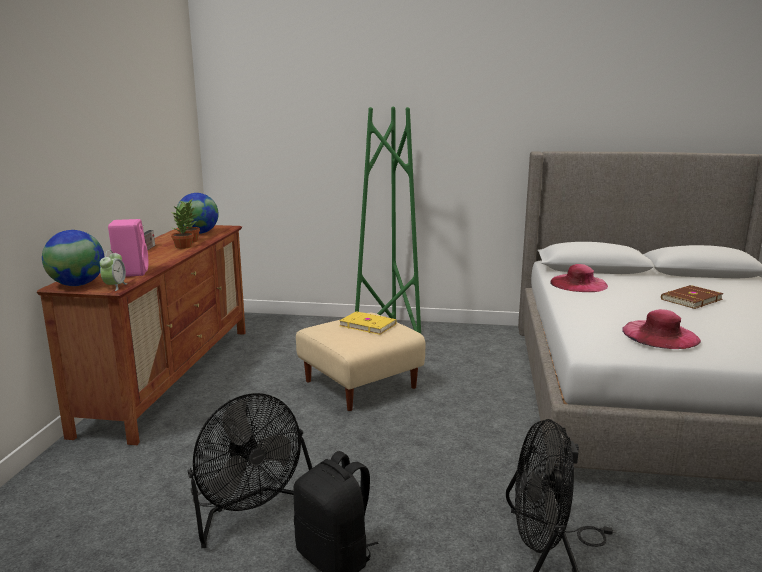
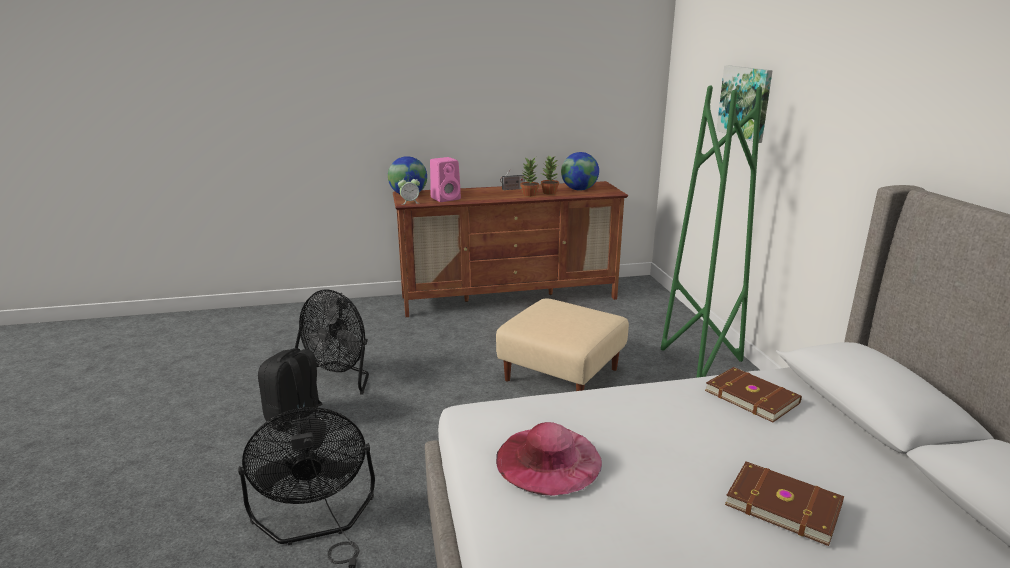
camera: 70 degrees right, 5 degrees up
yellow book [339,311,397,335] -> none
pink hat [550,264,608,292] -> brown book [705,367,802,423]
none -> picture [716,65,773,143]

